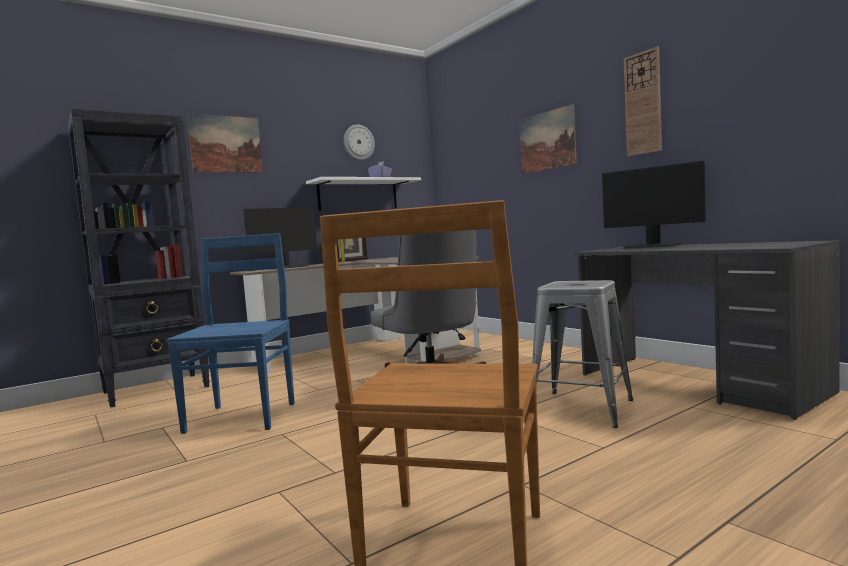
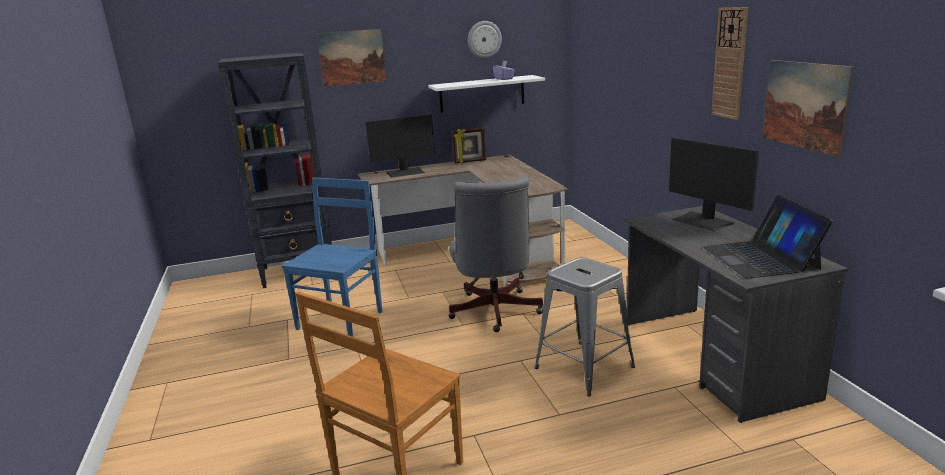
camera: 20 degrees right, 15 degrees up
picture [519,104,577,174] -> picture moved to [763,60,854,157]
none -> laptop [703,195,833,278]

